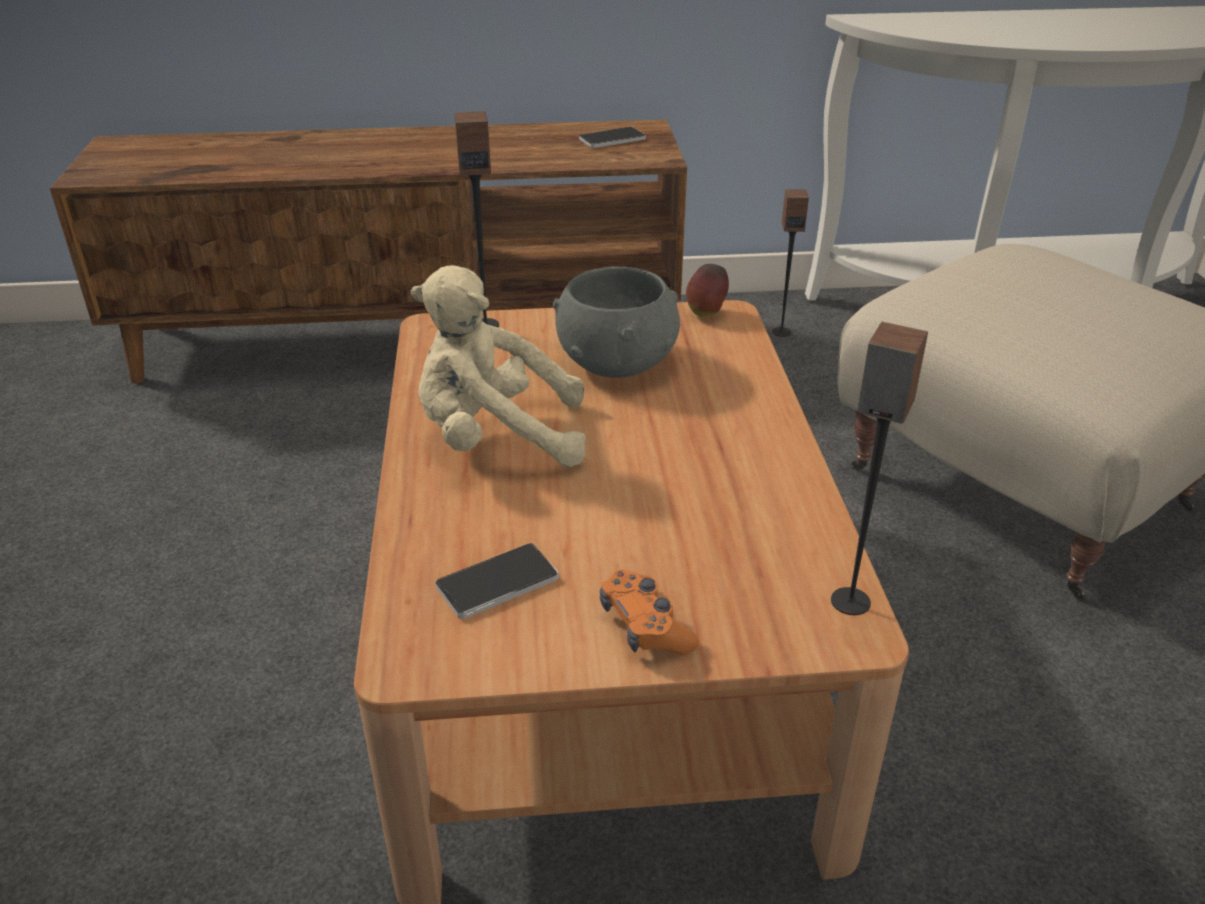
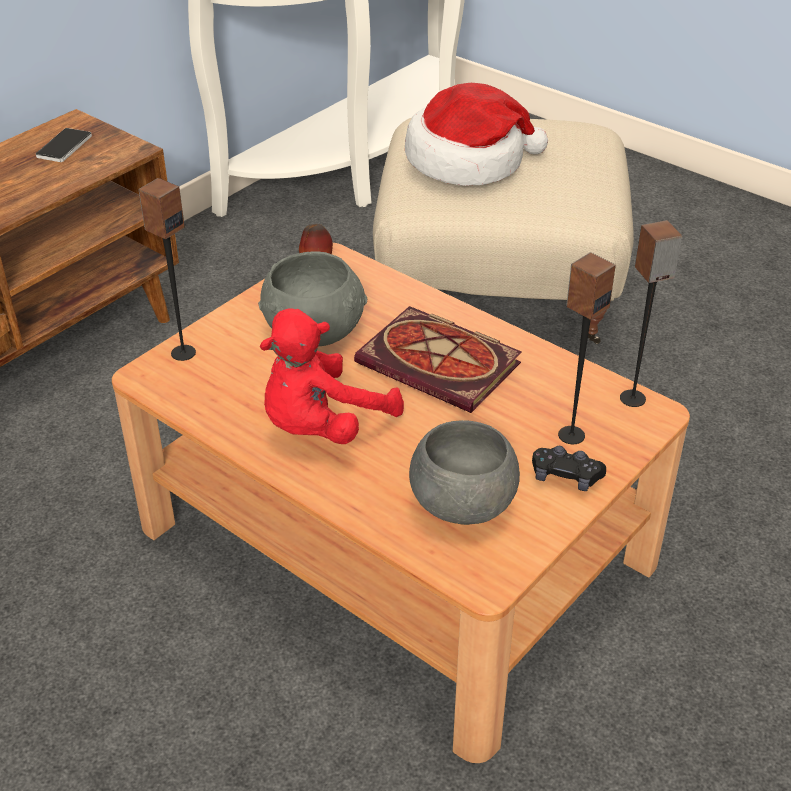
camera: 45 degrees left, 5 degrees up
beige plush toy [411,265,586,467] -> red plush toy [259,309,404,444]
phone [435,543,559,619] -> grey bowl [409,420,520,525]
orange game controller [600,570,699,655] -> black game controller [532,446,606,491]
speaker [772,189,809,337] -> speaker moved to [558,253,616,444]
none -> book [354,306,522,413]
none -> hat [405,83,548,186]

